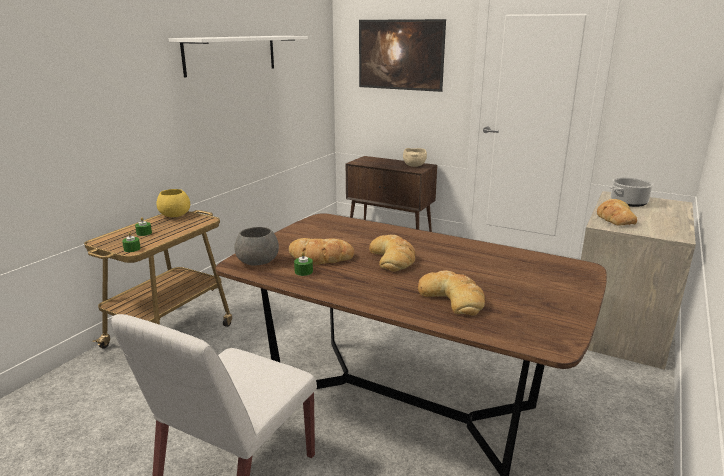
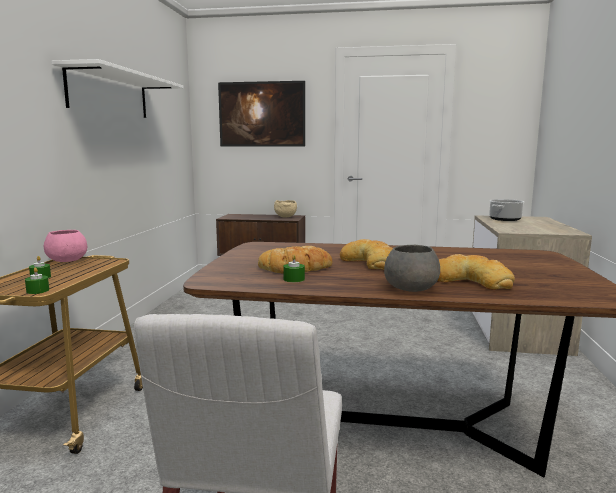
camera: 20 degrees left, 10 degrees down
yellow bowl [156,189,190,217] -> pink bowl [44,230,87,262]
grey bowl [234,227,279,265] -> grey bowl moved to [384,245,440,292]
bread [597,199,637,226] -> none

